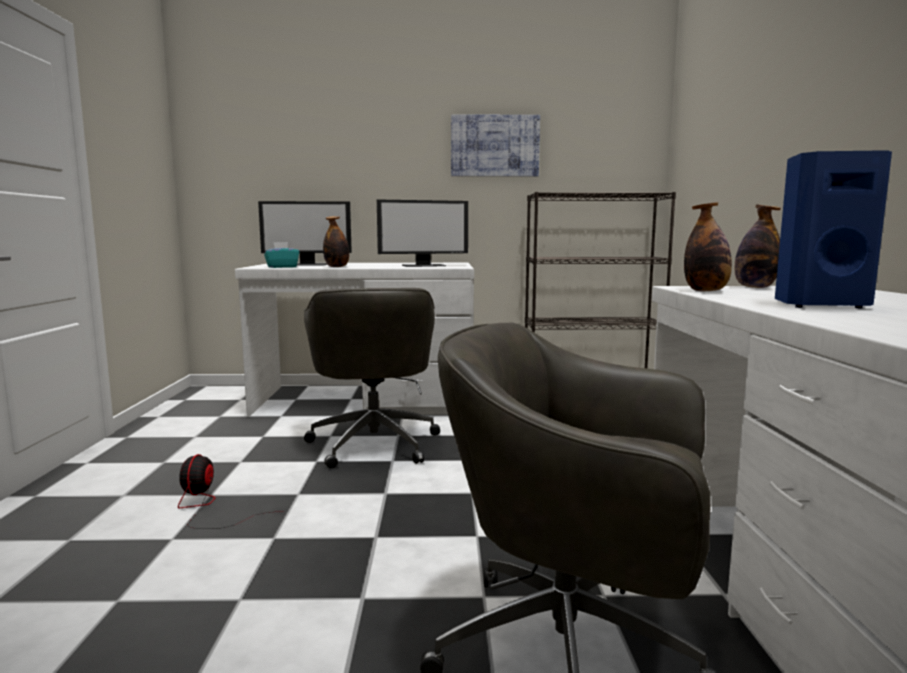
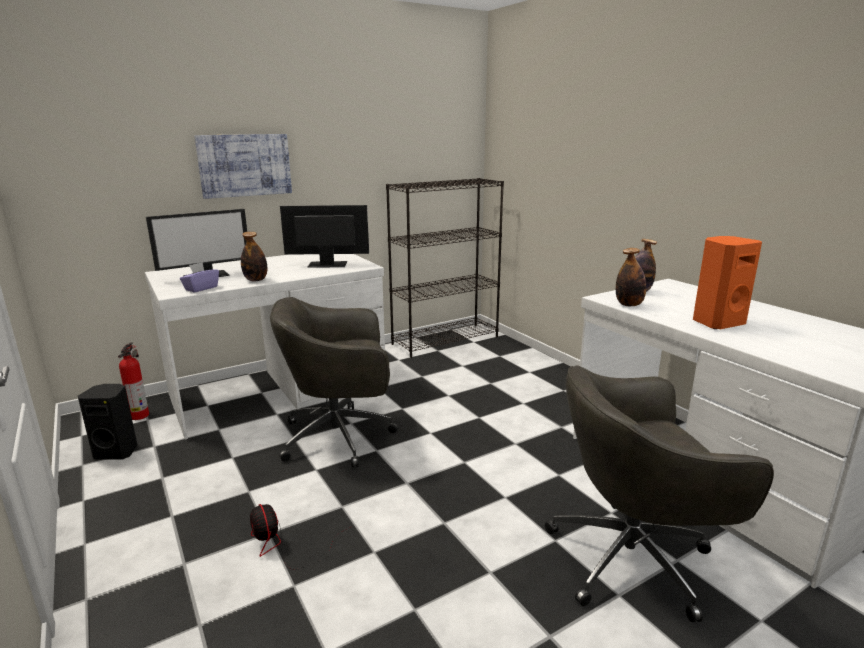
camera: 30 degrees left, 10 degrees up
turquoise tissue box [264,242,299,268] -> purple tissue box [180,262,219,292]
grey office chair [304,288,440,469] -> grey office chair turned 120 degrees clockwise [270,297,399,467]
monitor [377,199,468,267] -> monitor turned 135 degrees counterclockwise [280,205,369,268]
picture [451,114,540,177] -> picture moved to [194,134,292,199]
blue speaker [775,150,892,308] -> orange speaker [693,236,762,329]
none -> black speaker [78,384,137,460]
none -> fire extinguisher [118,343,149,420]

